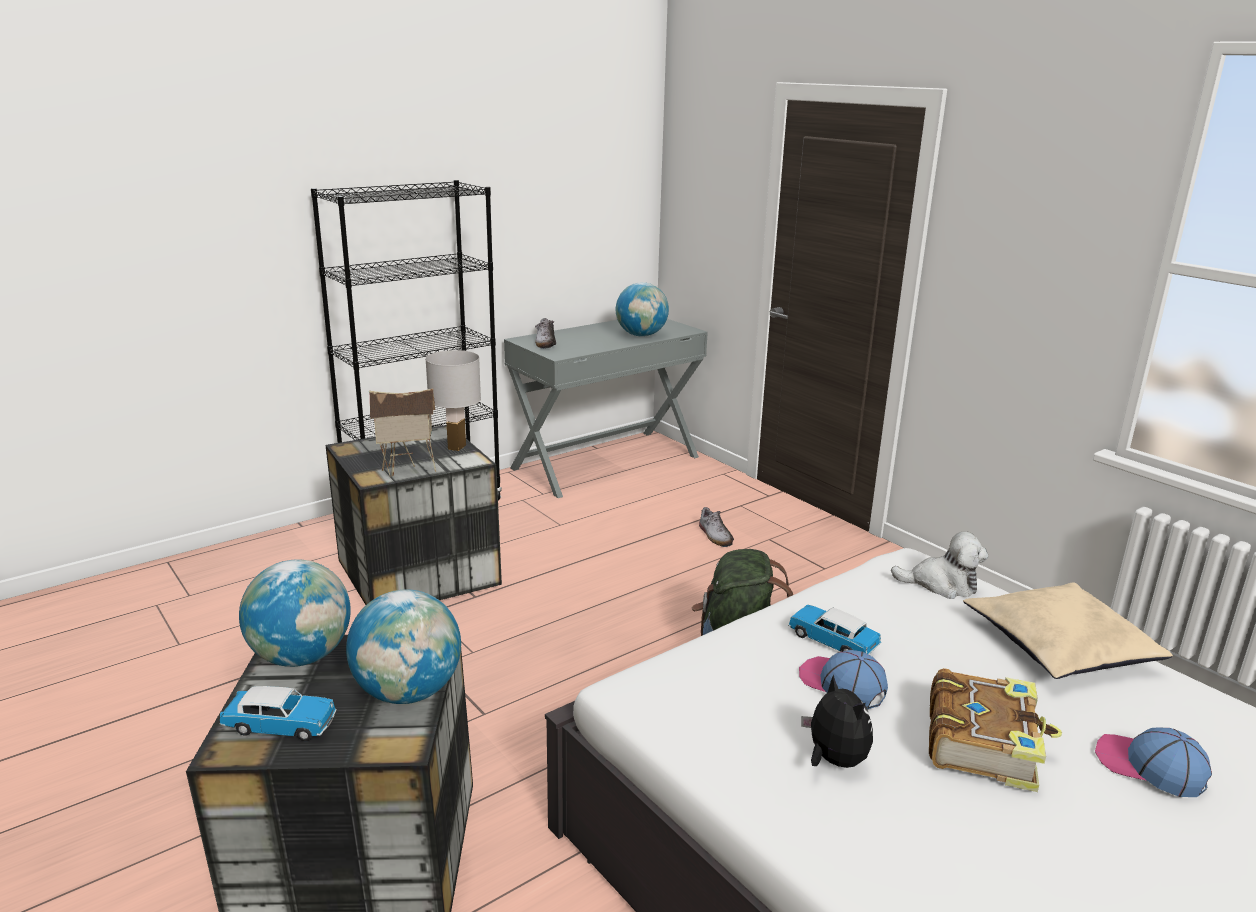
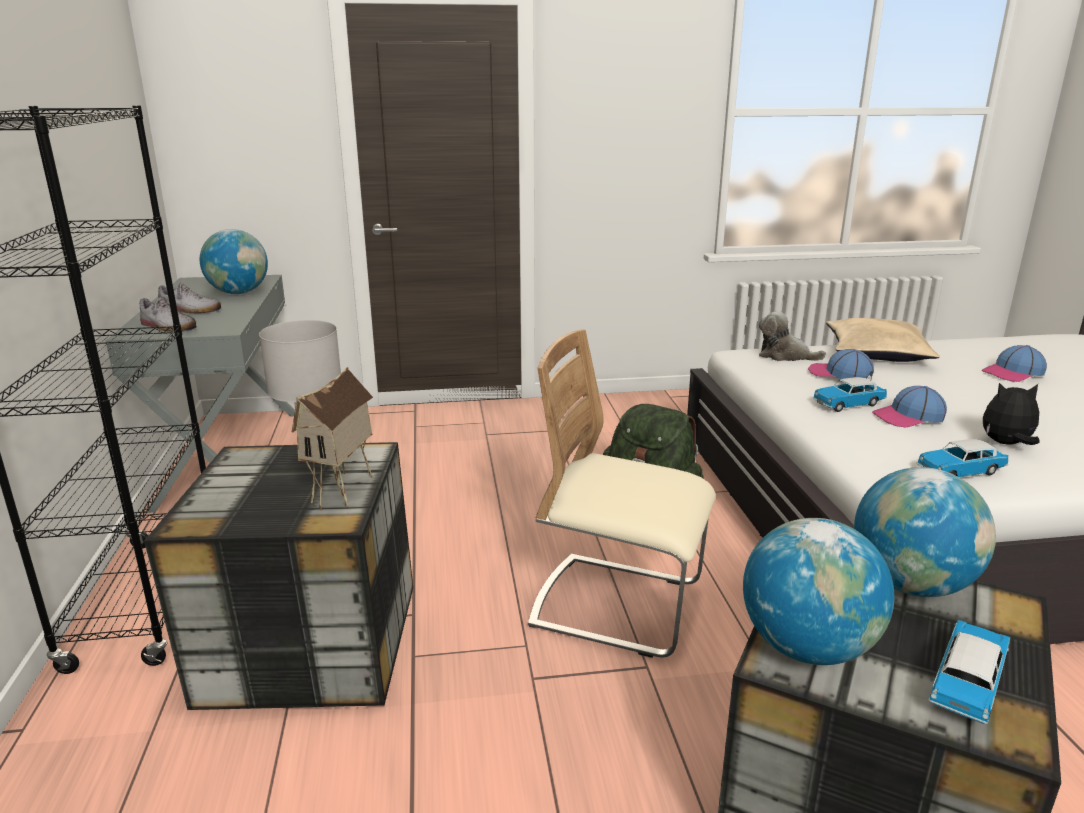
camera: 60 degrees left, 0 degrees up
shoe [699,507,734,547] -> shoe moved to [158,283,221,313]
plush toy [891,531,988,599] -> plush toy turned 105 degrees counterclockwise [759,311,826,361]
book [929,668,1062,792] -> none
none -> beige chair [528,329,716,658]
none -> cap [808,349,874,380]
none -> toy car [917,439,1008,477]

